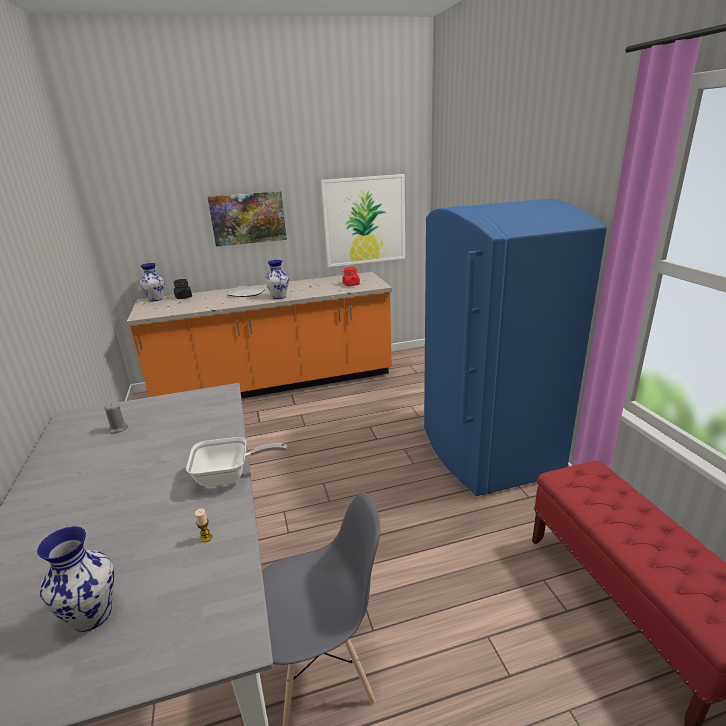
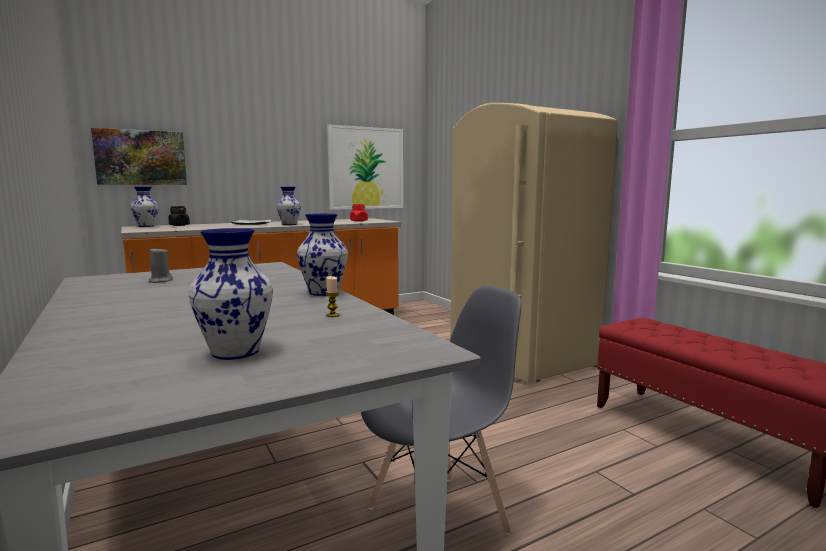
camera: 15 degrees left, 15 degrees down
frying pan [186,437,287,487] -> vase [297,213,348,296]
picture [208,191,287,247] -> picture moved to [91,128,187,185]
blue fridge [424,199,607,496] -> beige fridge [450,103,618,383]

